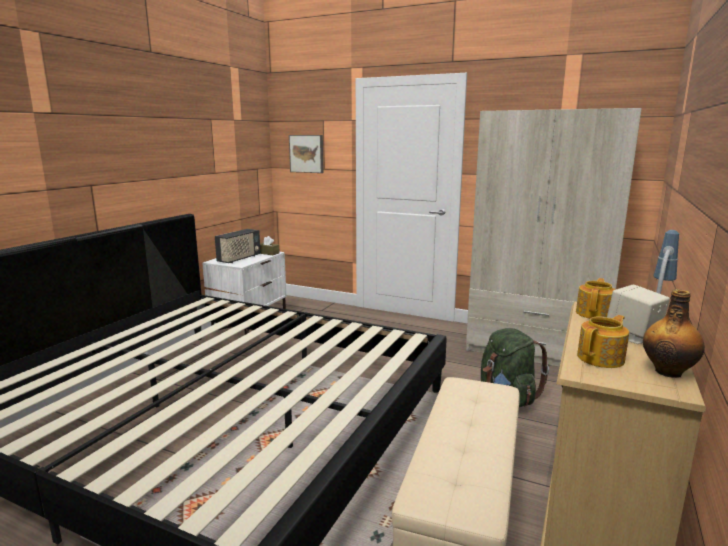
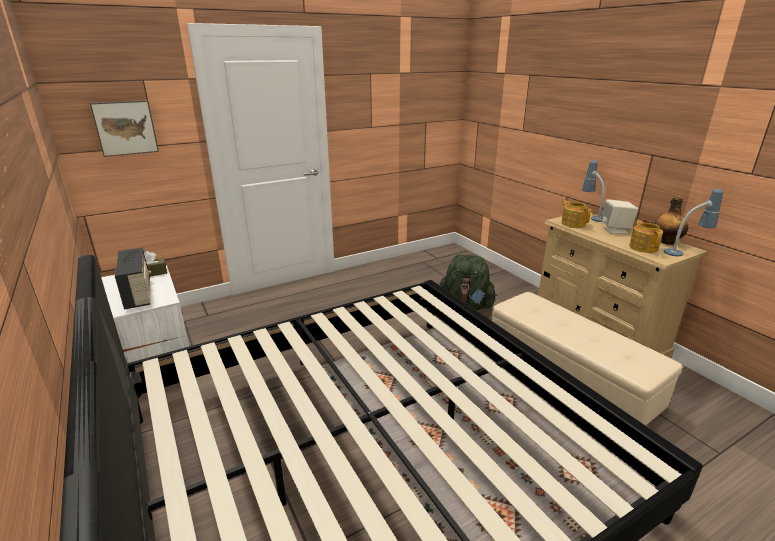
camera: 55 degrees left, 10 degrees up
beige wardrobe [466,108,642,367] -> none
none -> table lamp [664,189,723,256]

